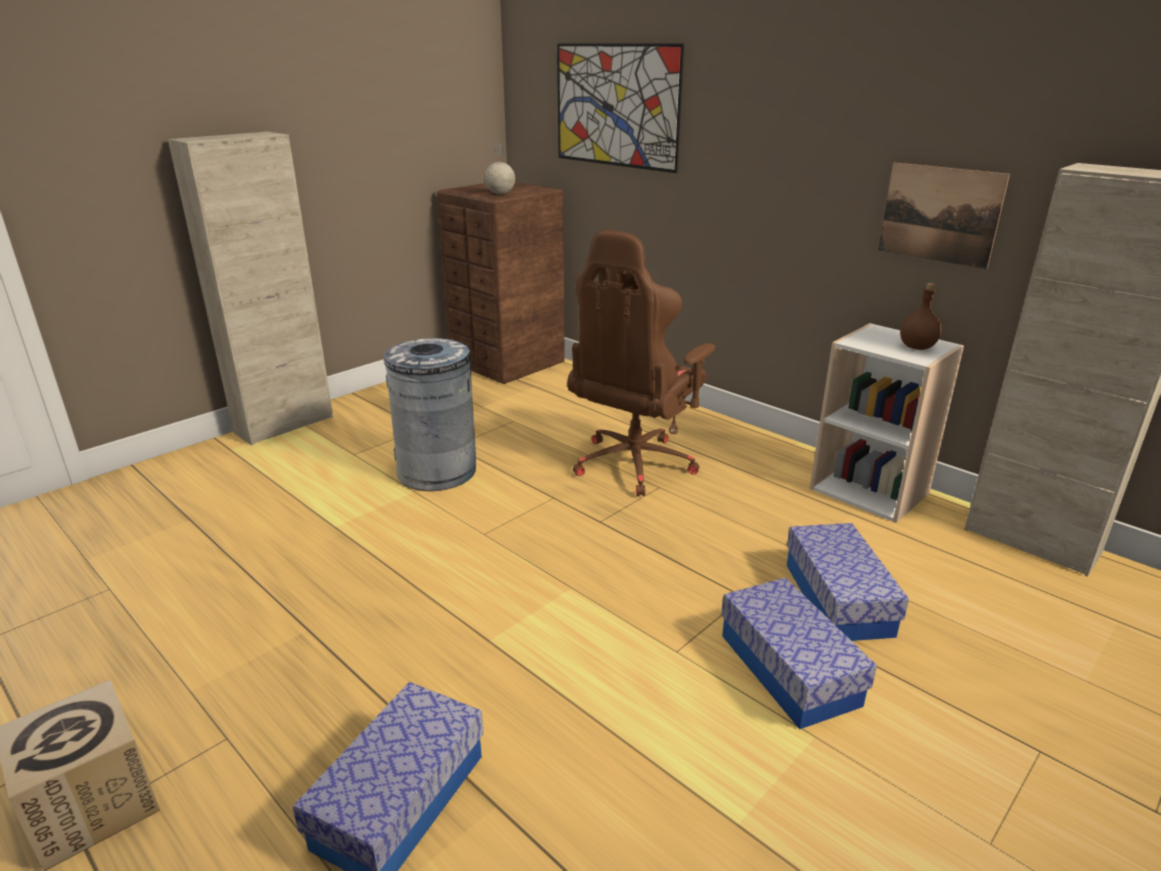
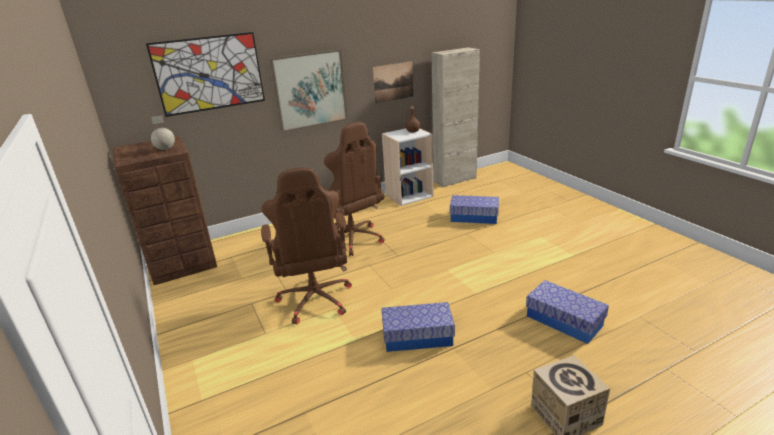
camera: 70 degrees left, 0 degrees up
beige cabinet [168,132,333,446] -> none
grey trash can [384,338,476,491] -> brown office chair [261,167,352,325]
storage box [721,577,877,729] -> storage box moved to [381,302,455,352]
none -> picture [270,49,348,132]

